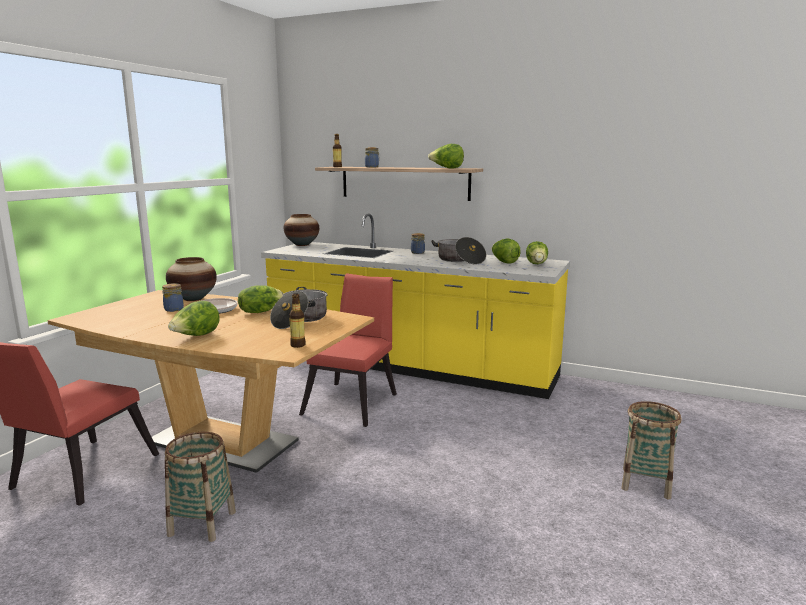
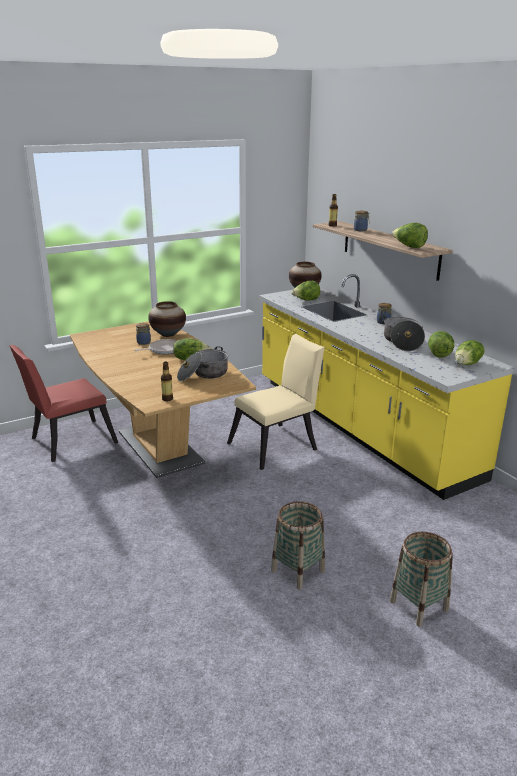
camera: 35 degrees right, 10 degrees up
basket [165,432,236,542] -> basket moved to [271,501,325,590]
lettuce [168,301,220,336] -> lettuce moved to [291,281,320,301]
red chair [299,273,397,427] -> beige chair [227,334,325,470]

